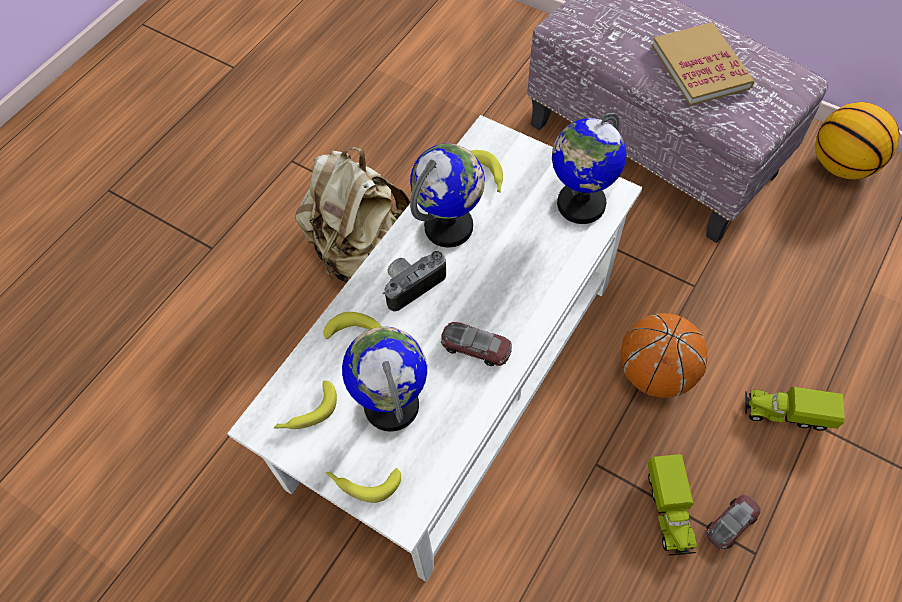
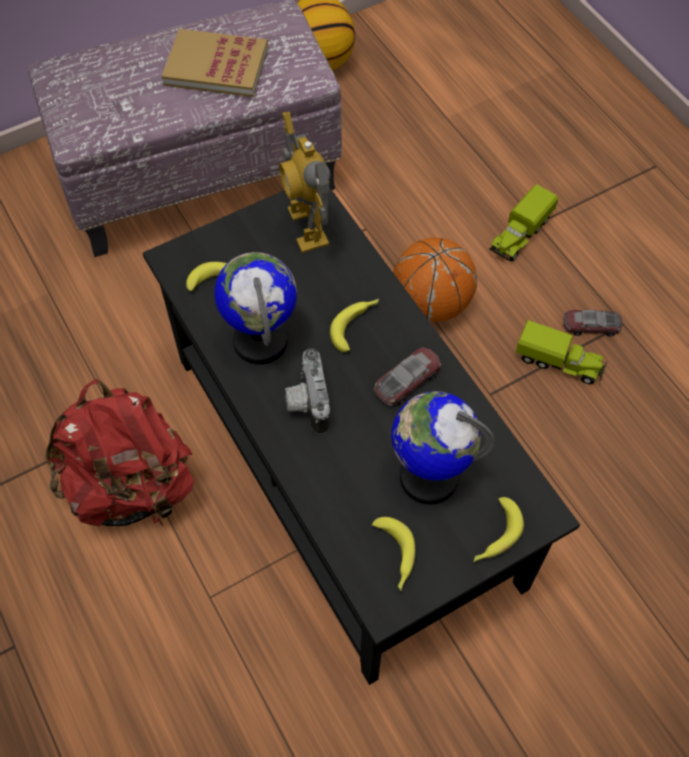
camera: 65 degrees left, 0 degrees up
white coffee table [227,115,642,582] -> black coffee table [143,187,580,685]
beige backpack [295,147,410,282] -> red backpack [46,379,194,527]
banana [323,312,382,339] -> banana moved to [330,299,379,352]
globe [552,113,626,224] -> toy robot [279,112,330,253]
toy car [706,495,761,550] -> toy car turned 75 degrees counterclockwise [563,310,623,337]

